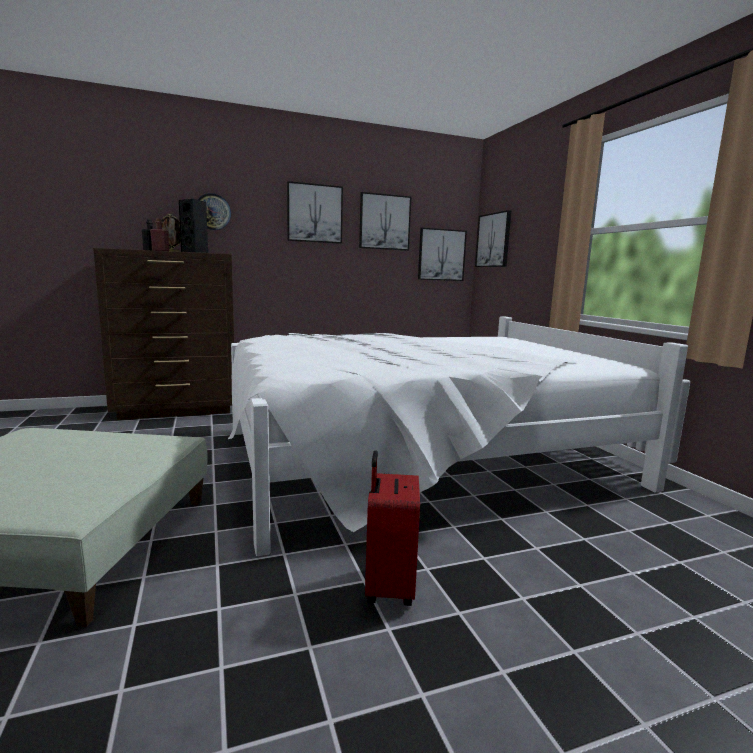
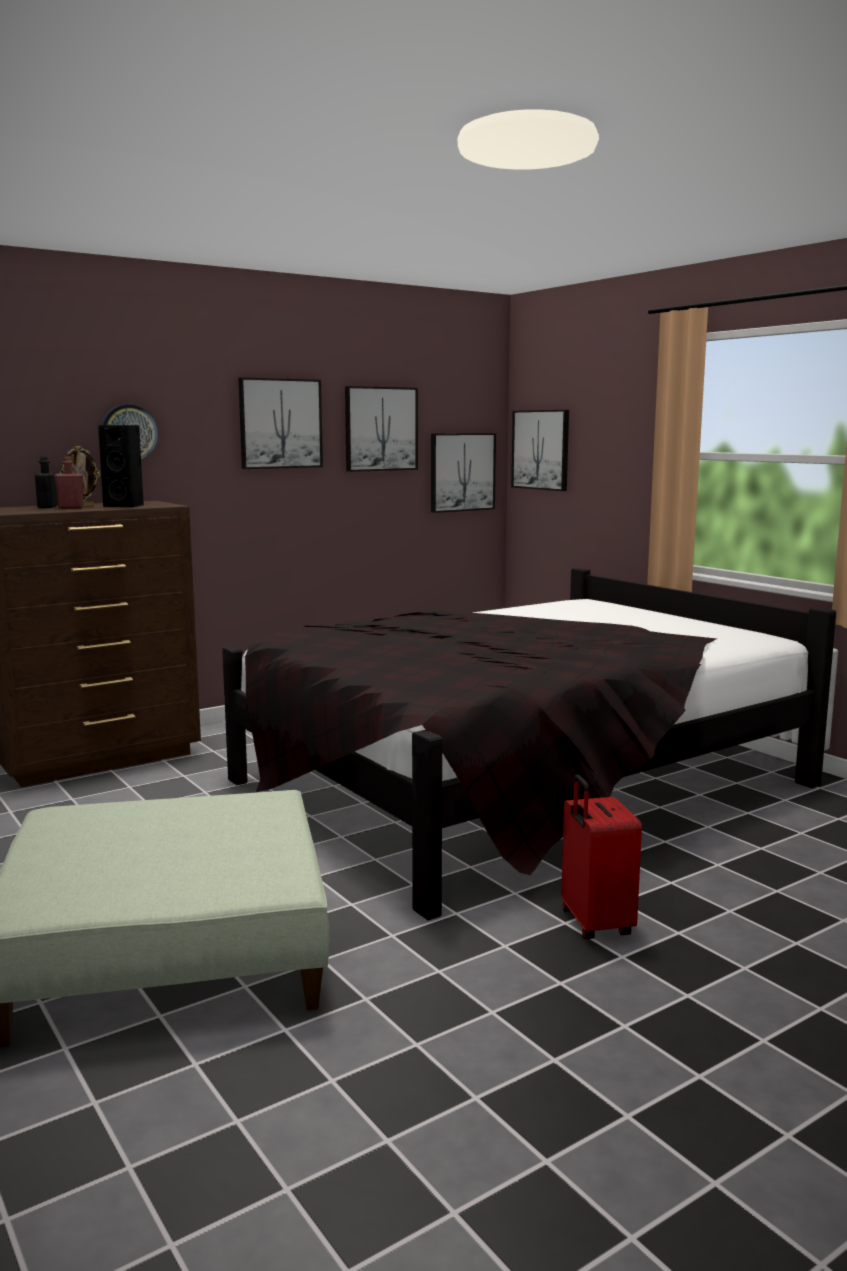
camera: 15 degrees left, 0 degrees up
white bed [228,317,688,556] -> black bed [222,568,836,920]

